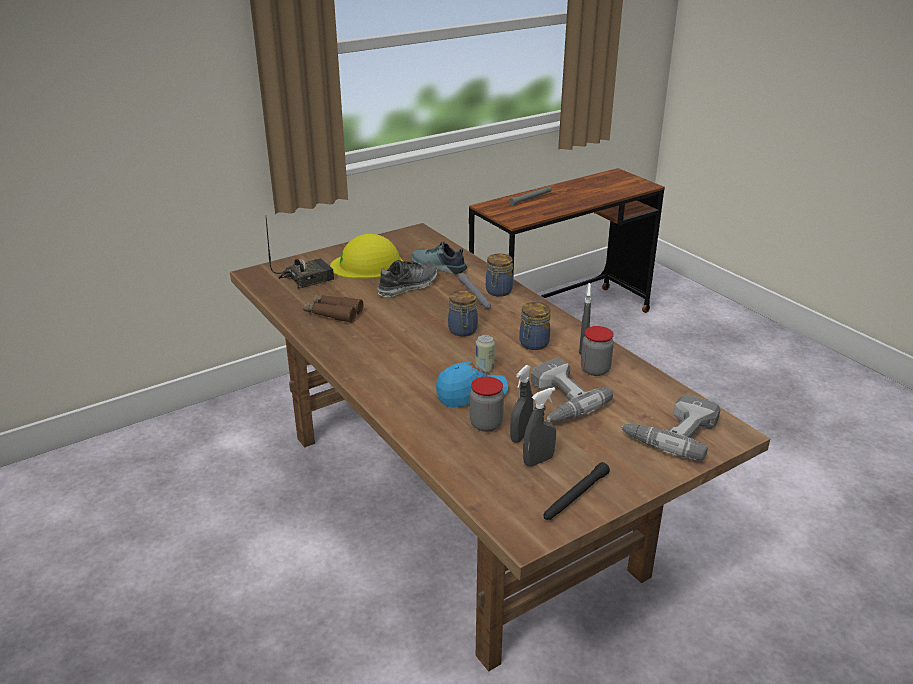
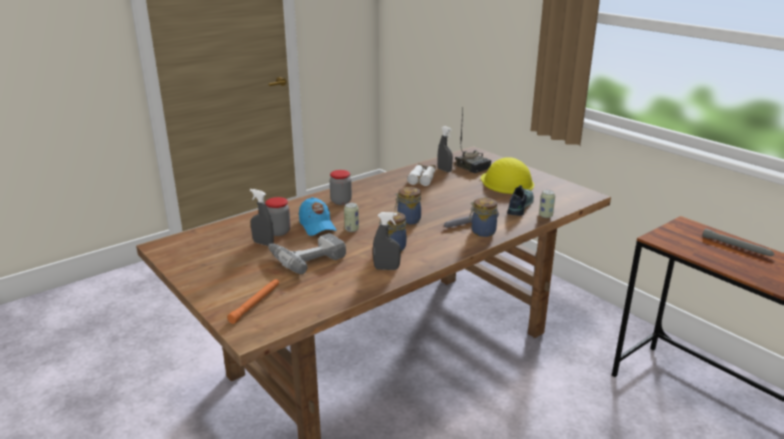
camera: 85 degrees right, 5 degrees down
brown binoculars [303,295,363,323] -> white binoculars [407,163,436,186]
shoe [377,260,437,297] -> none
grey spray bottle [523,387,556,467] -> grey spray bottle moved to [437,126,453,172]
black flashlight [543,462,610,520] -> none
jar [581,326,614,376] -> jar moved to [330,170,352,205]
power drill [621,395,720,460] -> orange flashlight [227,279,279,324]
none -> can [539,190,555,218]

